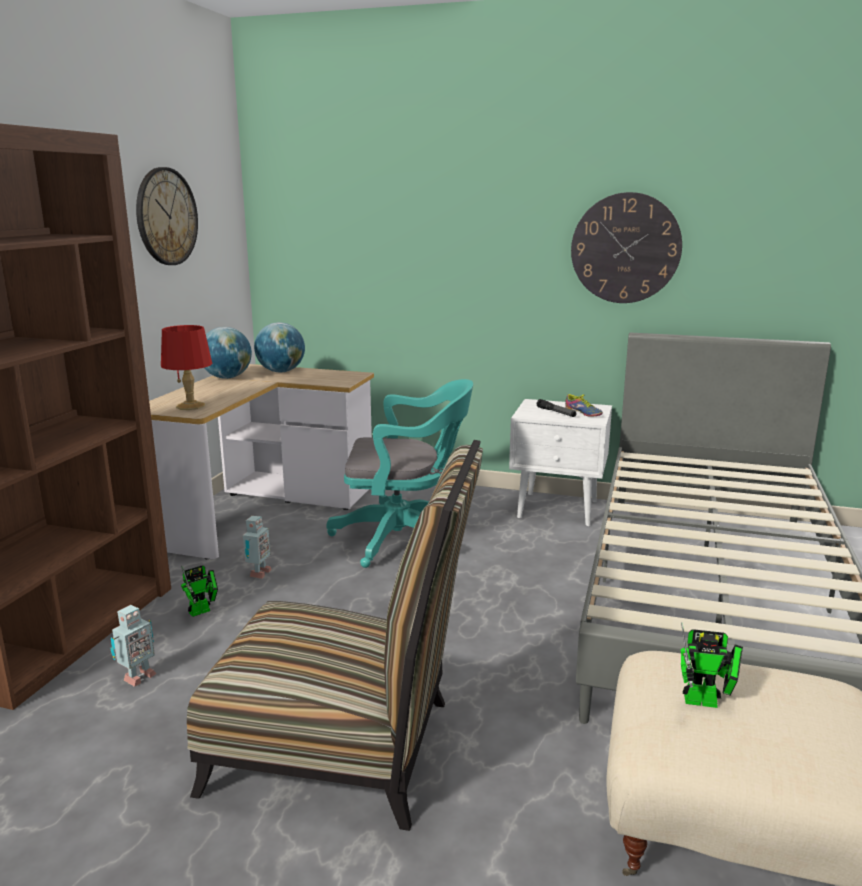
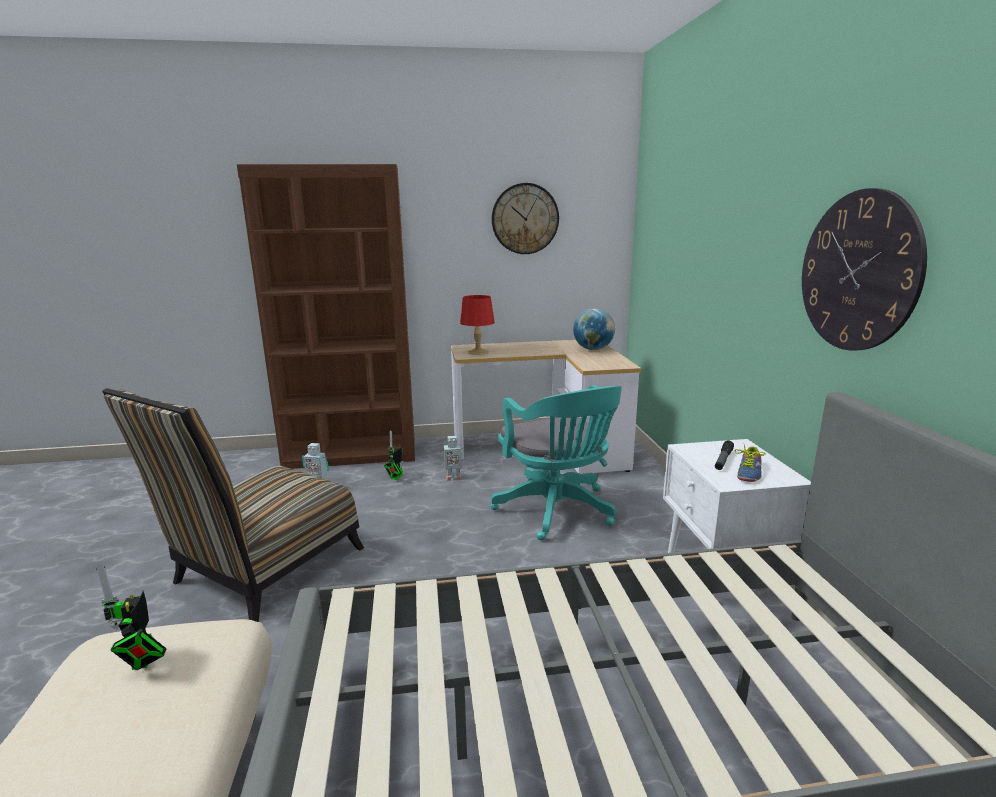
camera: 65 degrees right, 0 degrees up
toy robot [181,565,218,617] -> toy robot turned 90 degrees clockwise [384,430,403,480]
chair [187,440,483,831] -> chair turned 45 degrees clockwise [102,388,364,622]
globe [204,327,252,379] -> none

